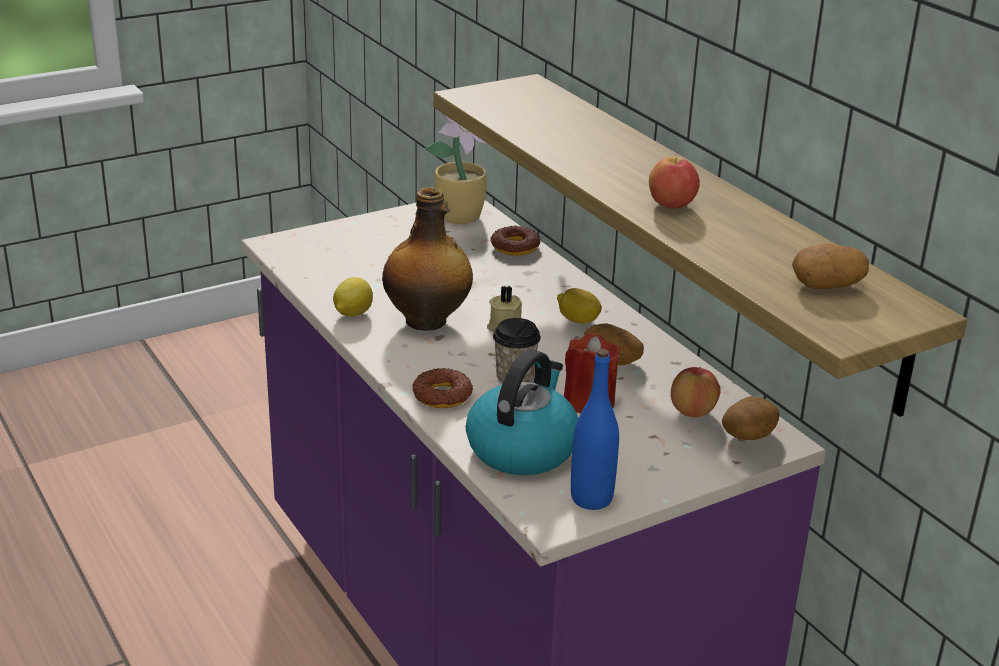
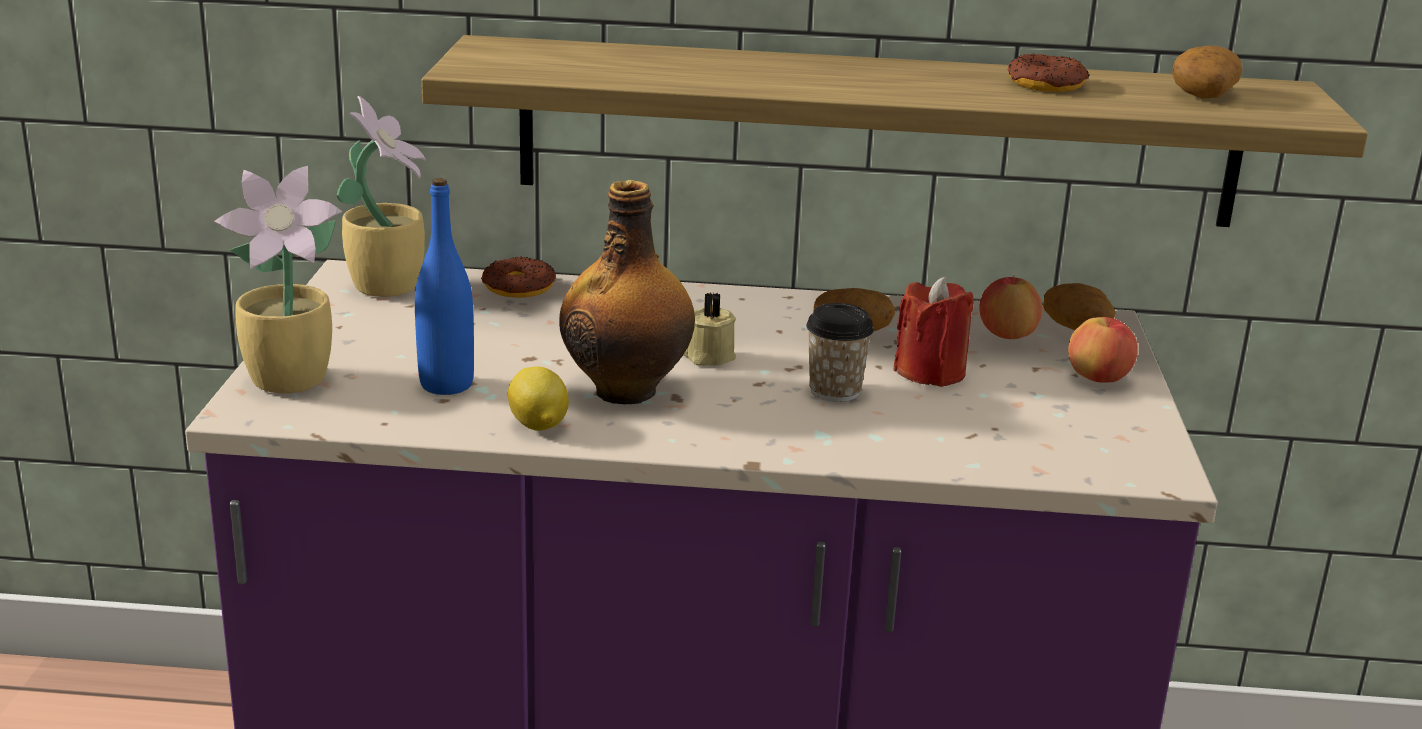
camera: 55 degrees left, 5 degrees down
donut [412,368,473,408] -> donut moved to [1008,53,1090,92]
kettle [466,350,578,475] -> none
lemon [557,288,602,324] -> none
blue bottle [571,349,619,510] -> blue bottle moved to [415,178,474,395]
apple [649,157,700,209] -> apple moved to [1068,317,1138,383]
none -> potted plant [214,166,342,394]

